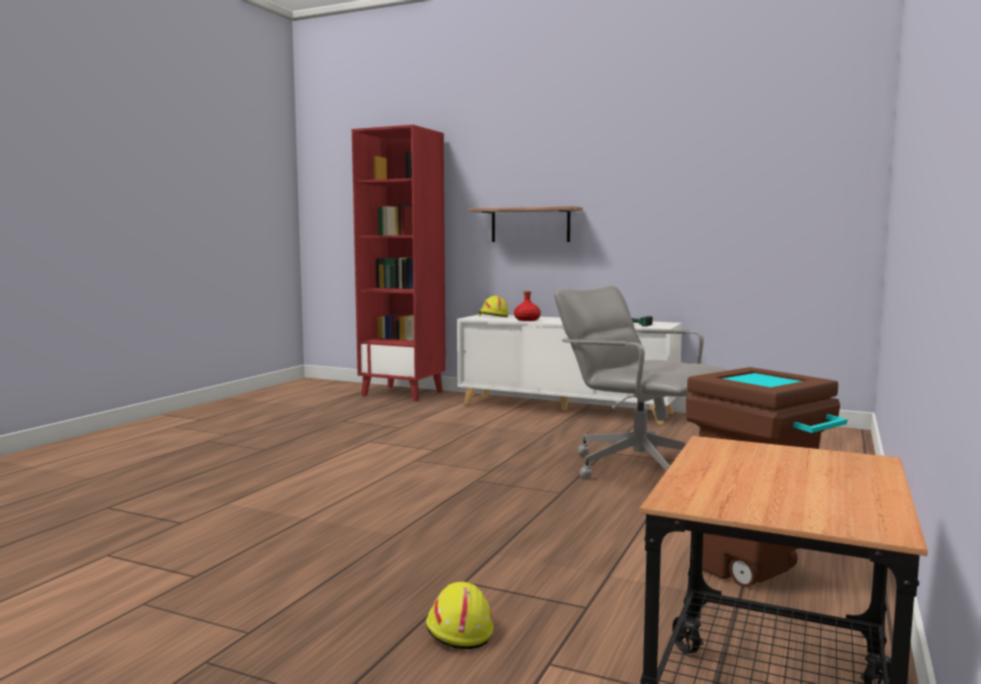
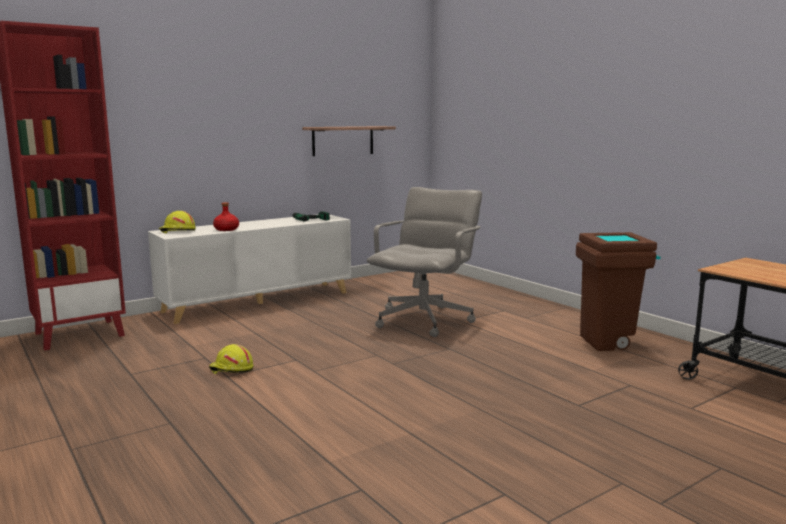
camera: 60 degrees left, 5 degrees up
yellow hard hat [426,582,494,649] -> yellow hard hat moved to [209,344,254,374]
shelf [468,206,583,242] -> shelf moved to [302,126,396,156]
grey office chair [554,285,728,478] -> grey office chair turned 135 degrees clockwise [367,187,482,337]

